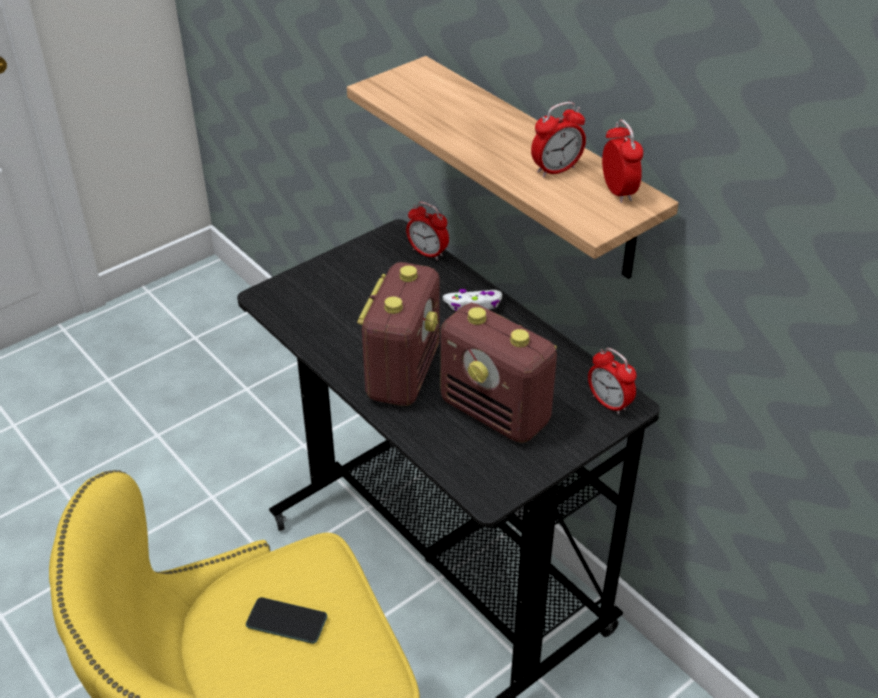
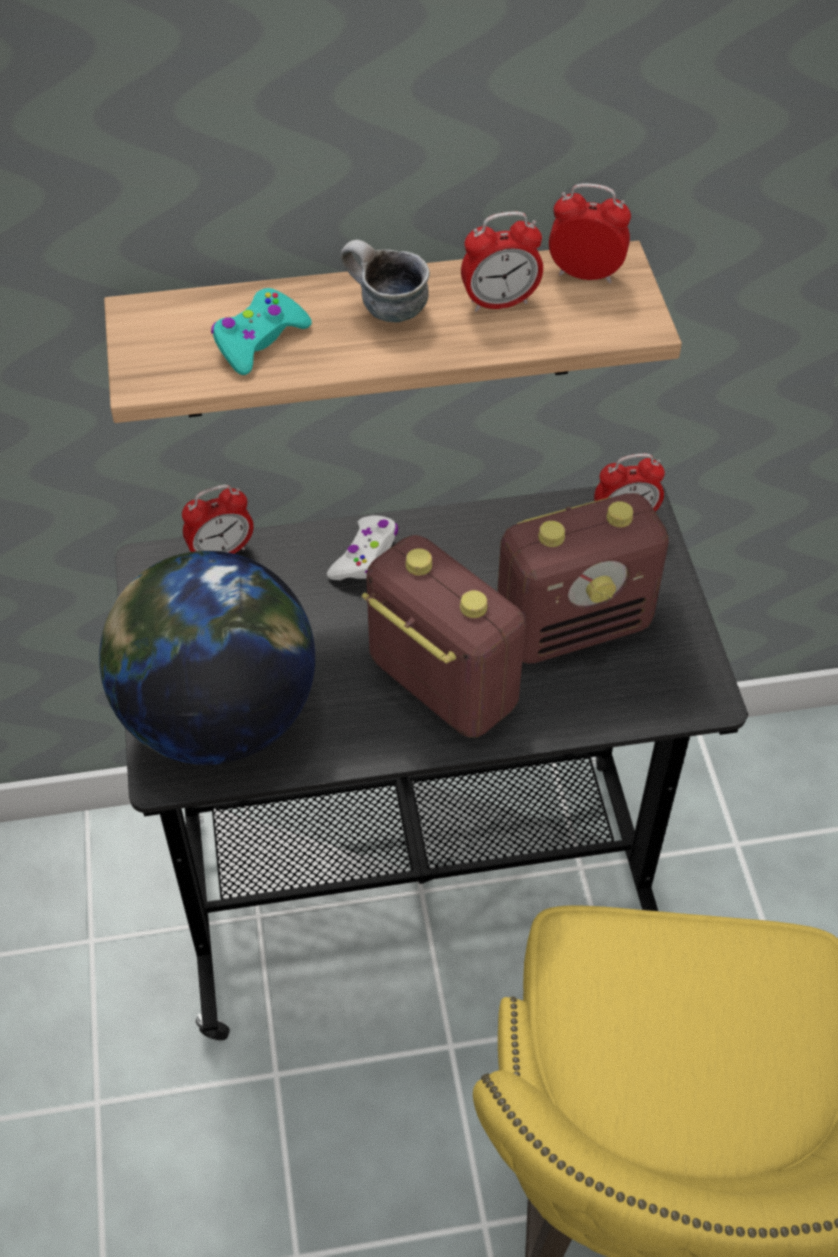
camera: 60 degrees left, 10 degrees up
phone [246,597,327,644] -> none
alarm clock [531,102,586,178] -> alarm clock turned 75 degrees clockwise [461,211,543,312]
none -> globe [99,551,315,765]
none -> turquoise game controller [211,288,312,375]
none -> mug [341,240,430,322]

